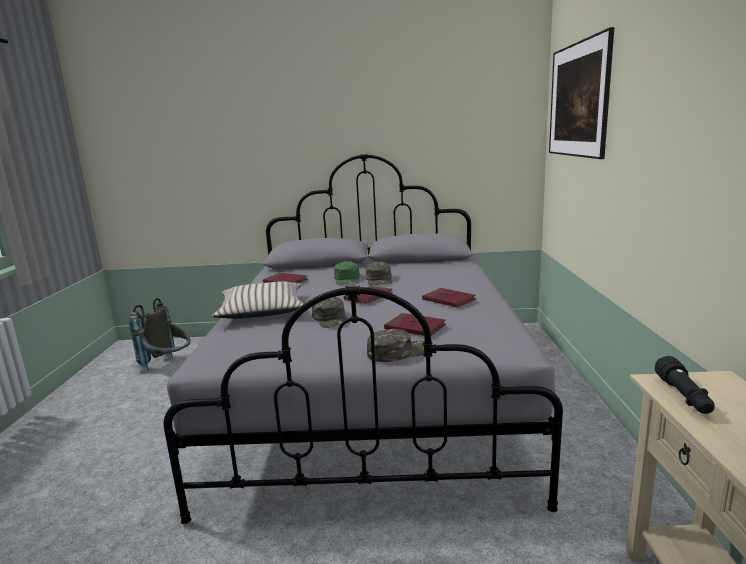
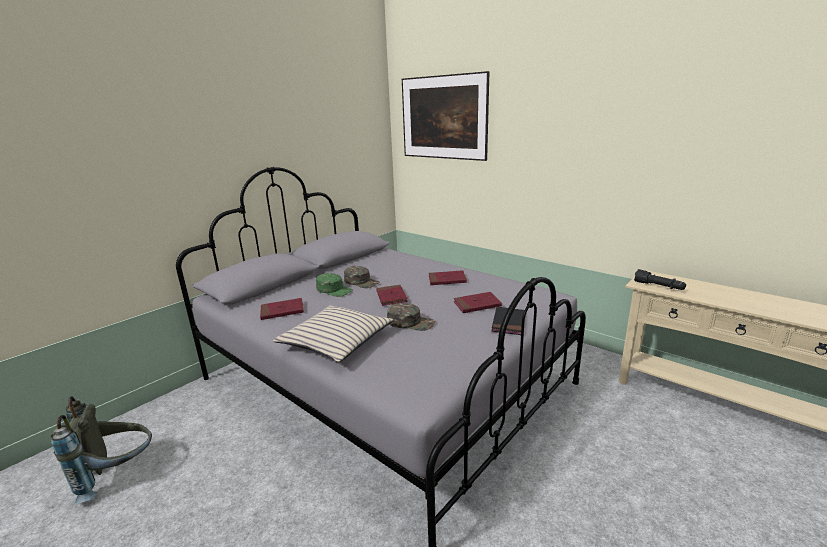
camera: 50 degrees left, 5 degrees up
green cap [367,329,424,362] -> black book [492,307,524,335]

